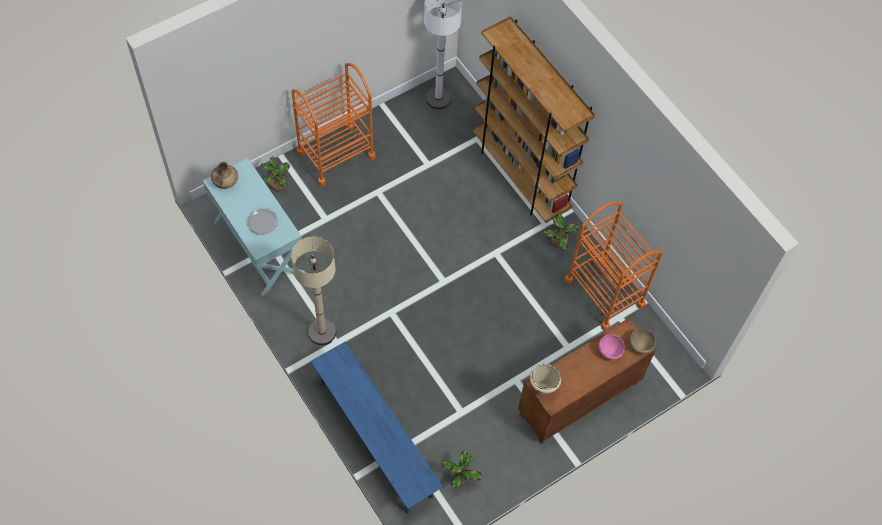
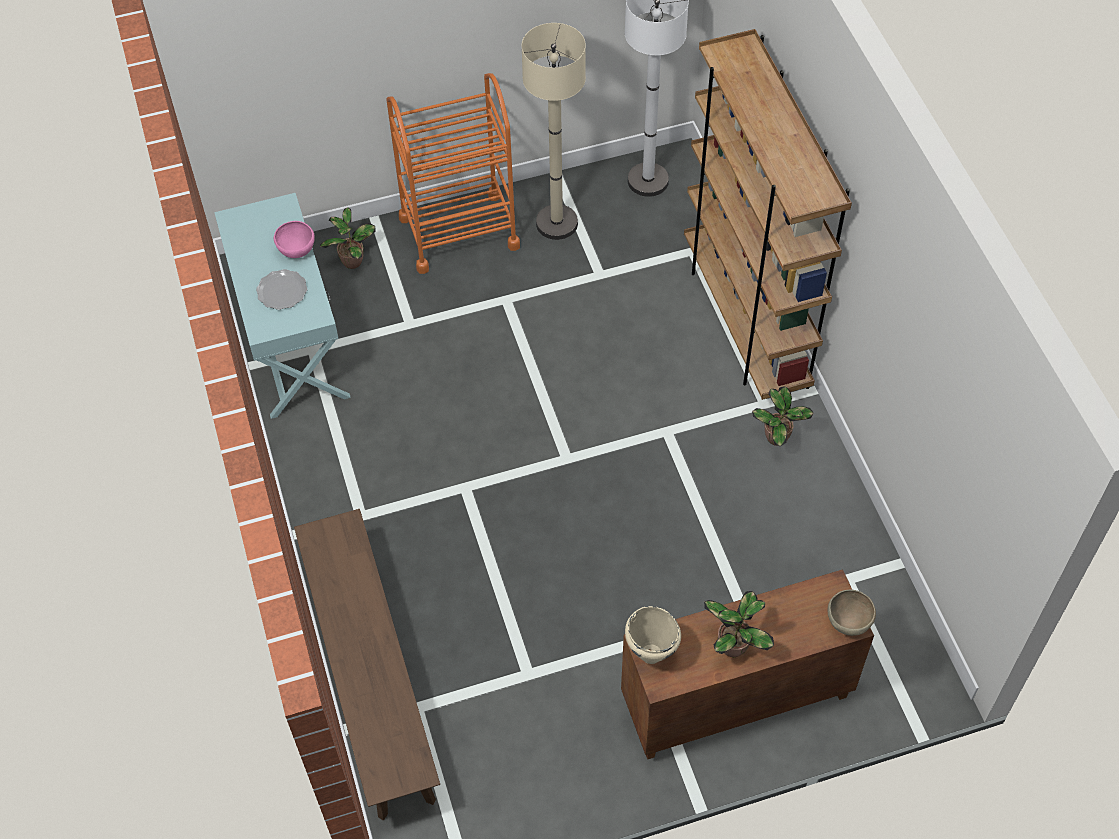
camera: 20 degrees right, 5 degrees down
brown vase [211,162,238,189] -> none
beige floor lamp [291,237,336,345] -> beige floor lamp moved to [521,23,586,240]
blue bench [311,342,443,514] -> brown bench [294,509,440,820]
potted plant [441,451,482,488] -> potted plant moved to [704,591,774,657]
orange cart [564,202,663,331] -> none
pink bowl [599,334,625,360] -> pink bowl moved to [274,221,315,258]

